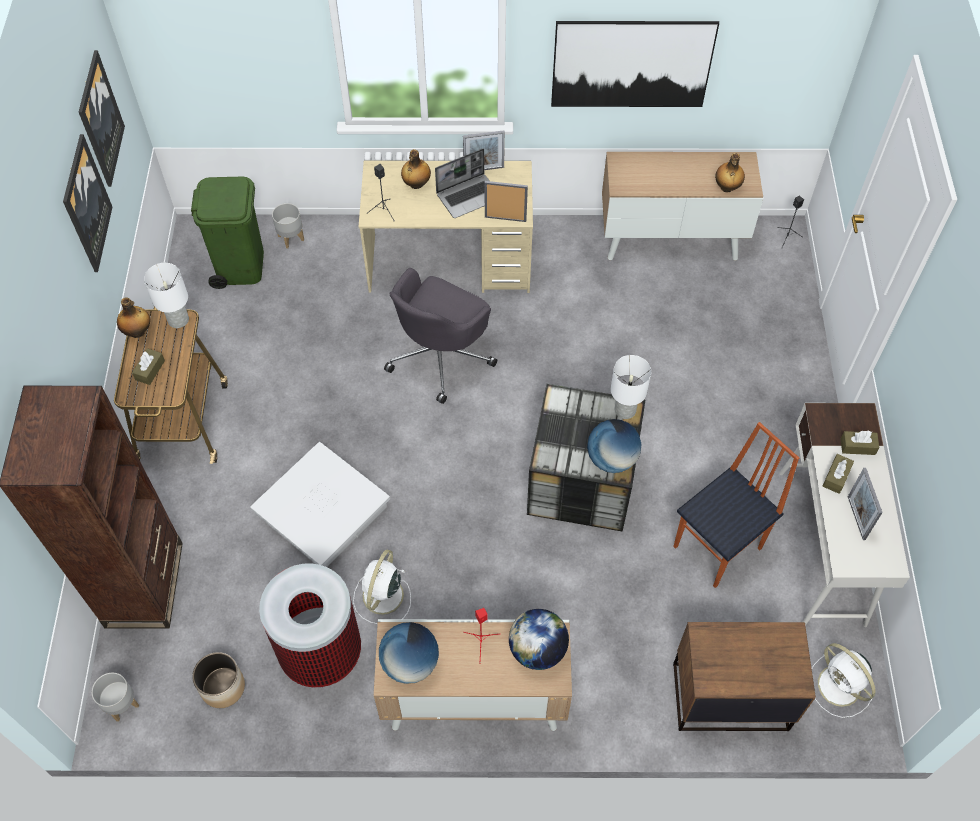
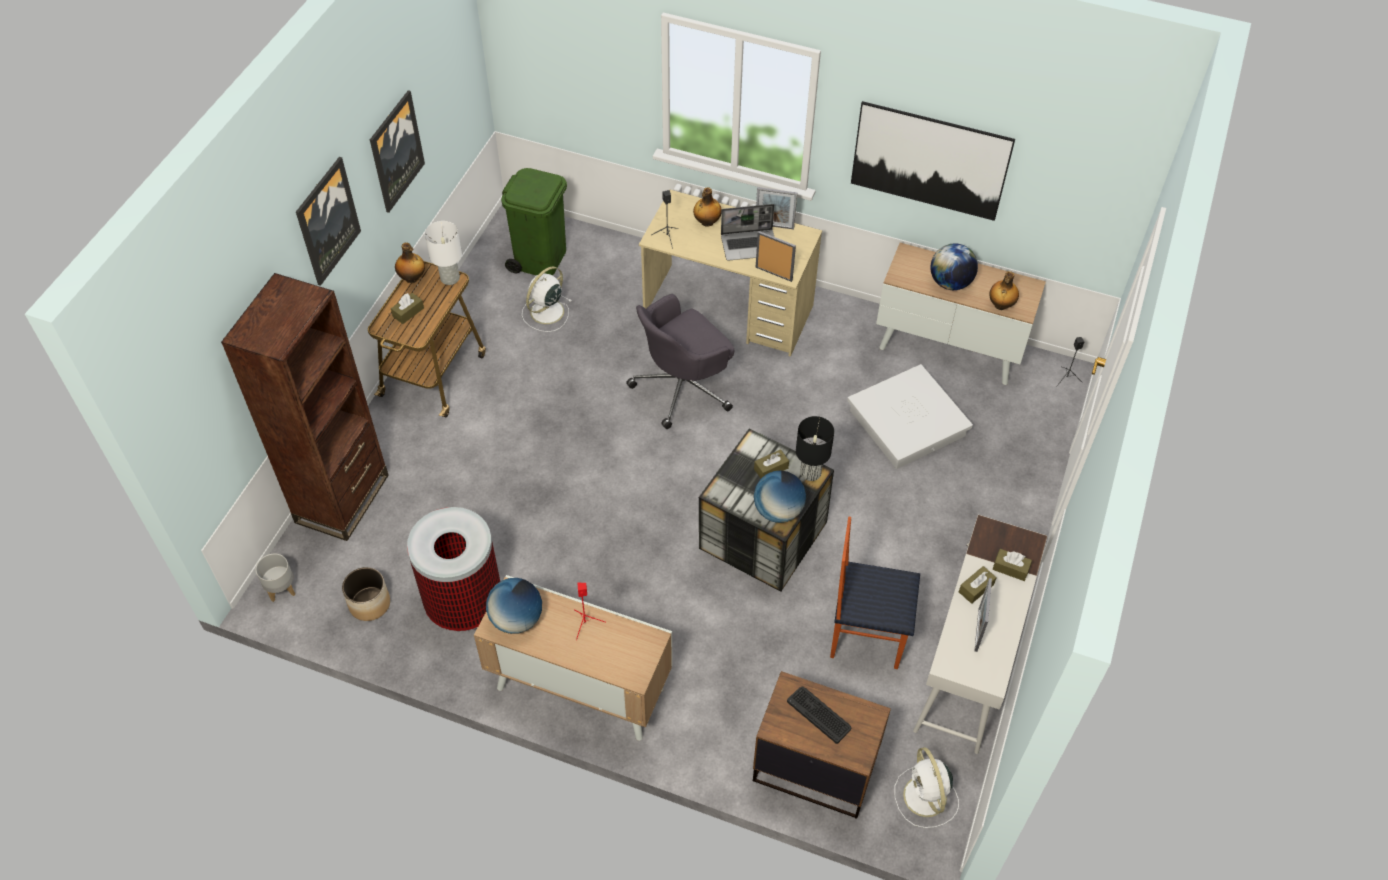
camera: 20 degrees right, 5 degrees down
picture [79,50,125,187] -> picture moved to [296,157,361,286]
white storage box [250,442,390,567] -> white storage box moved to [847,364,973,469]
grey planter [272,203,304,248] -> none
white fan [353,550,411,624] -> white fan moved to [522,267,571,332]
globe [509,609,569,670] -> globe moved to [931,243,978,290]
white table lamp [611,355,651,419] -> black table lamp [796,416,834,481]
chair [673,422,799,588] -> chair turned 150 degrees counterclockwise [830,517,920,669]
none -> brown tissue box [754,449,789,478]
none -> keyboard [787,687,851,744]

